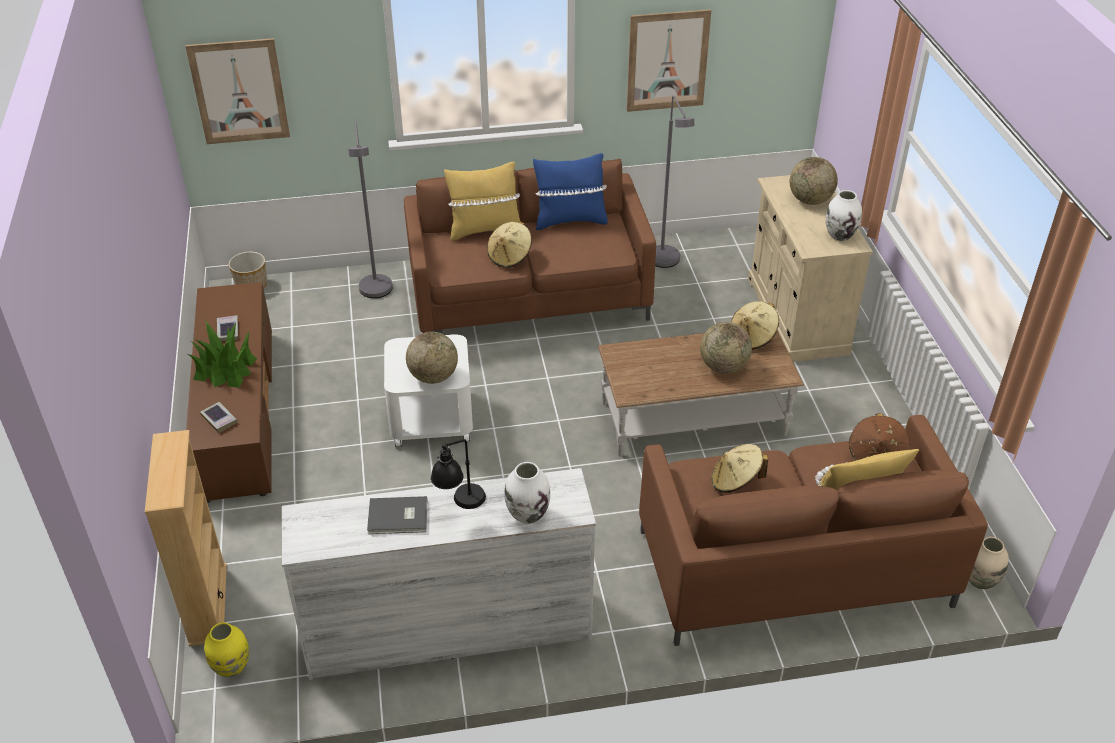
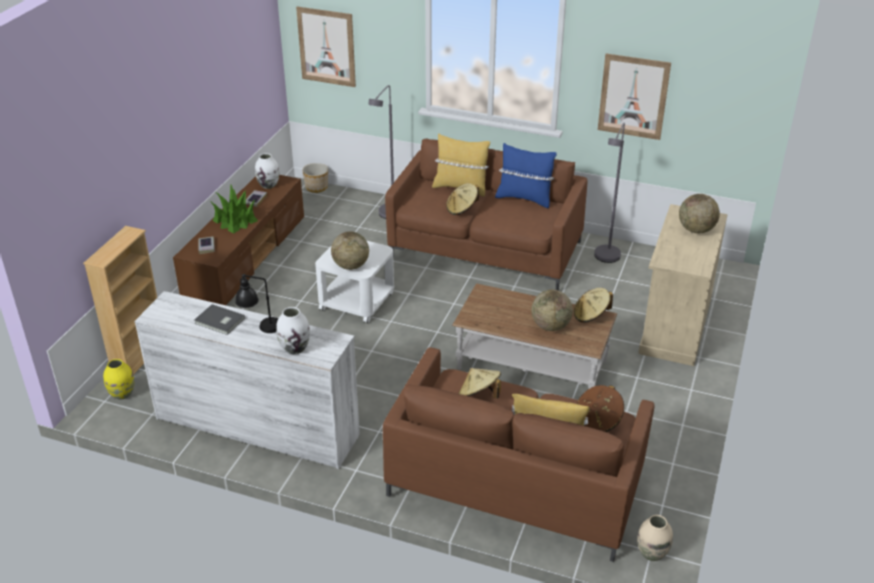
camera: 30 degrees right, 5 degrees down
white vase [826,190,862,241] -> white vase moved to [255,153,279,189]

